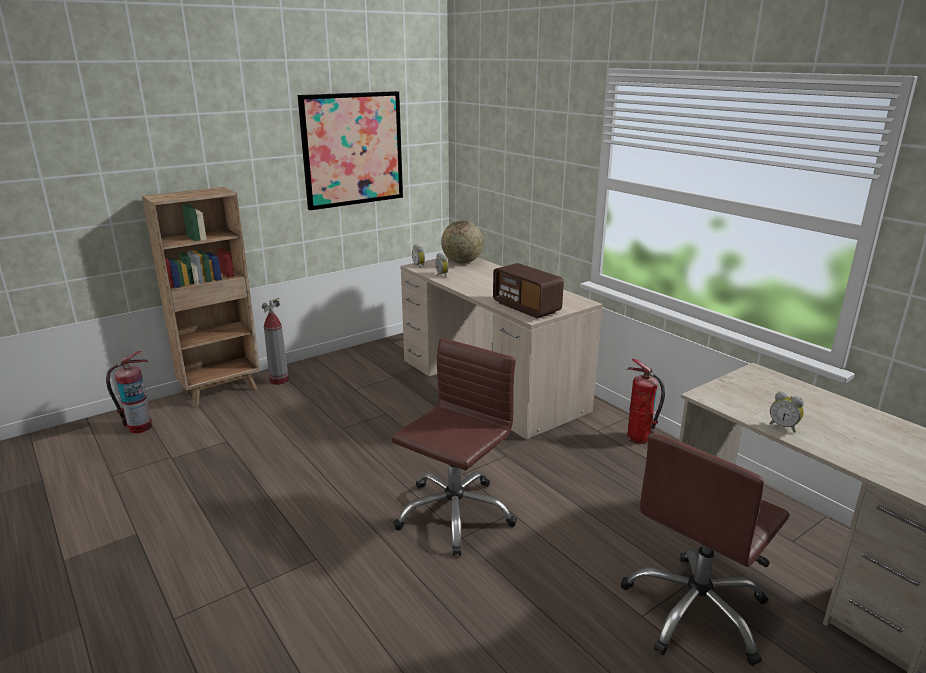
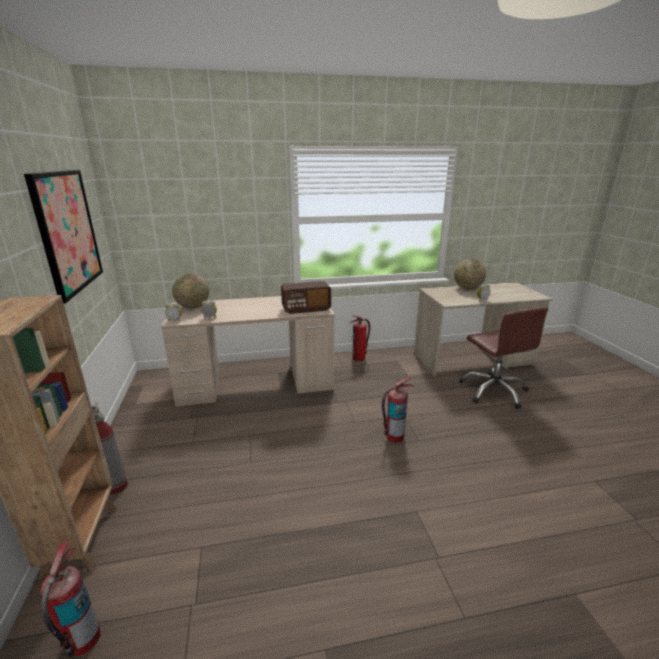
camera: 65 degrees left, 0 degrees up
brown office chair [391,338,517,556] -> fire extinguisher [382,377,414,442]
none -> globe [454,259,486,289]

